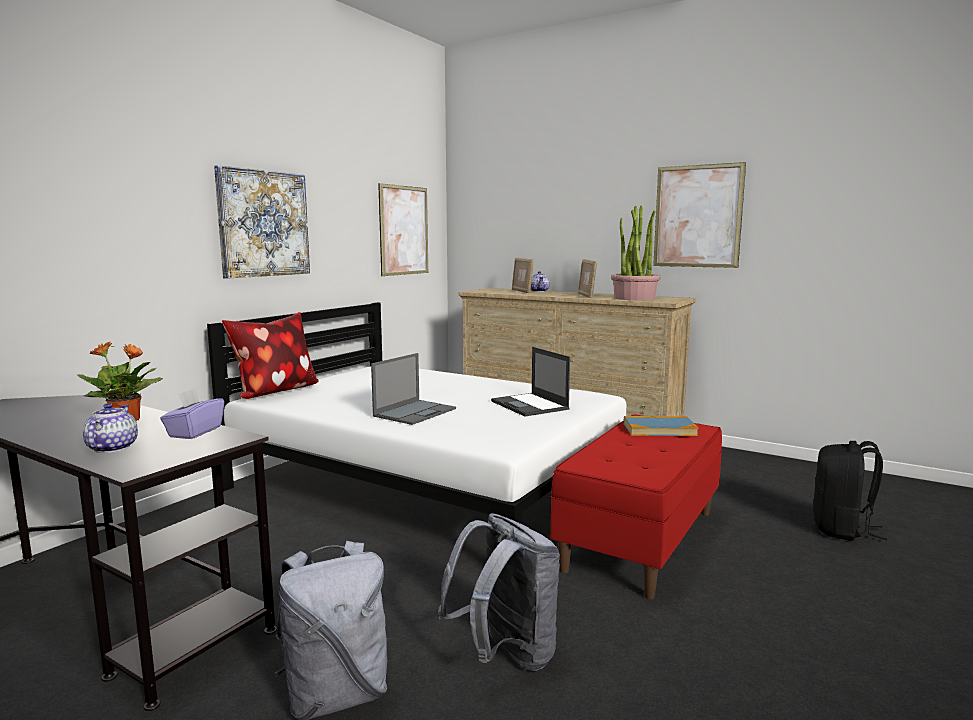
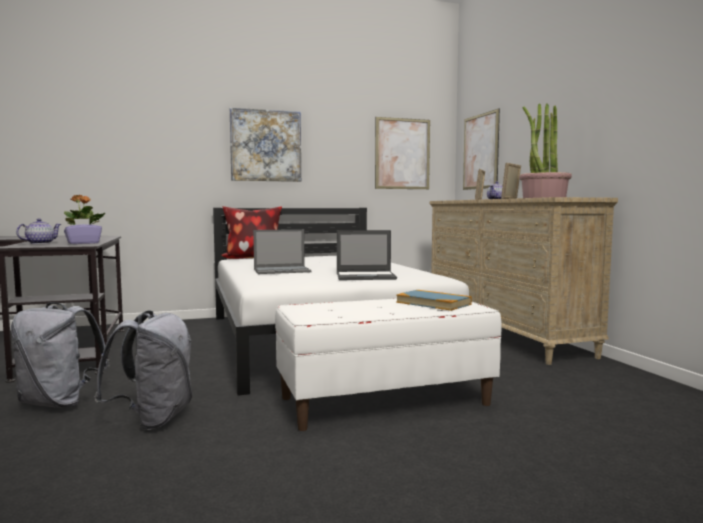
camera: 40 degrees right, 5 degrees down
laptop [491,347,570,417] -> laptop turned 105 degrees counterclockwise [337,230,397,280]
red bench [551,414,722,599] -> white bench [275,298,501,431]
picture [653,162,746,268] -> picture moved to [463,108,500,190]
black backpack [813,441,887,541] -> none

